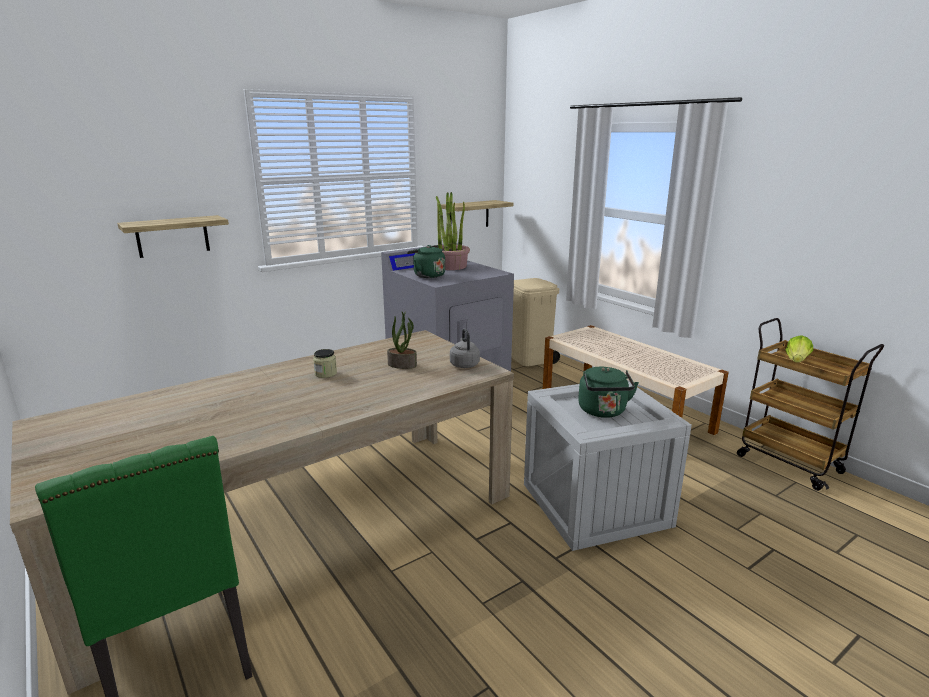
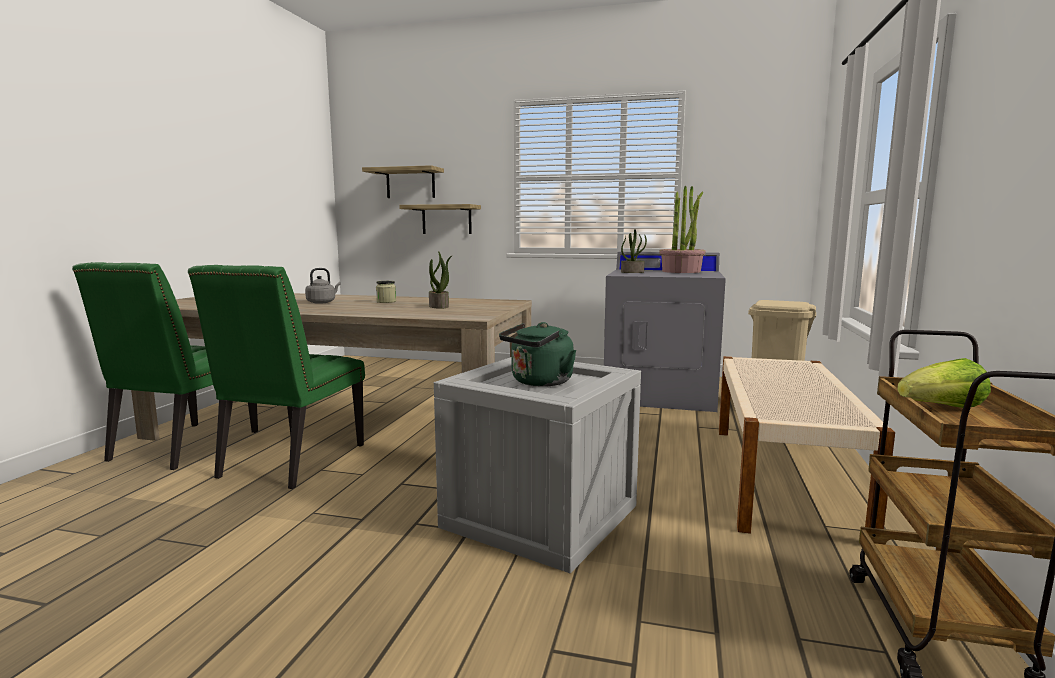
camera: 50 degrees right, 10 degrees down
green kettle [407,245,445,278] -> potted plant [621,229,647,273]
shelf [441,200,513,227] -> shelf moved to [362,165,444,198]
grey kettle [450,328,480,368] -> grey kettle moved to [305,268,341,304]
none -> green chair [188,265,365,489]

